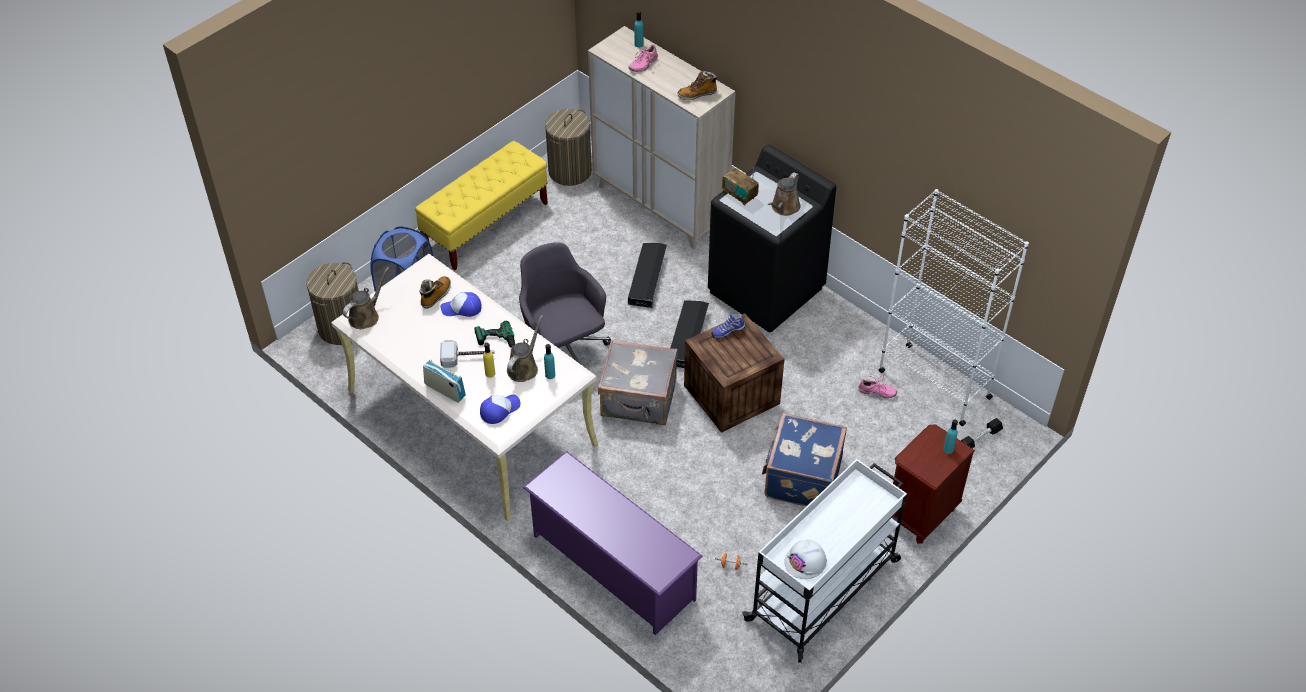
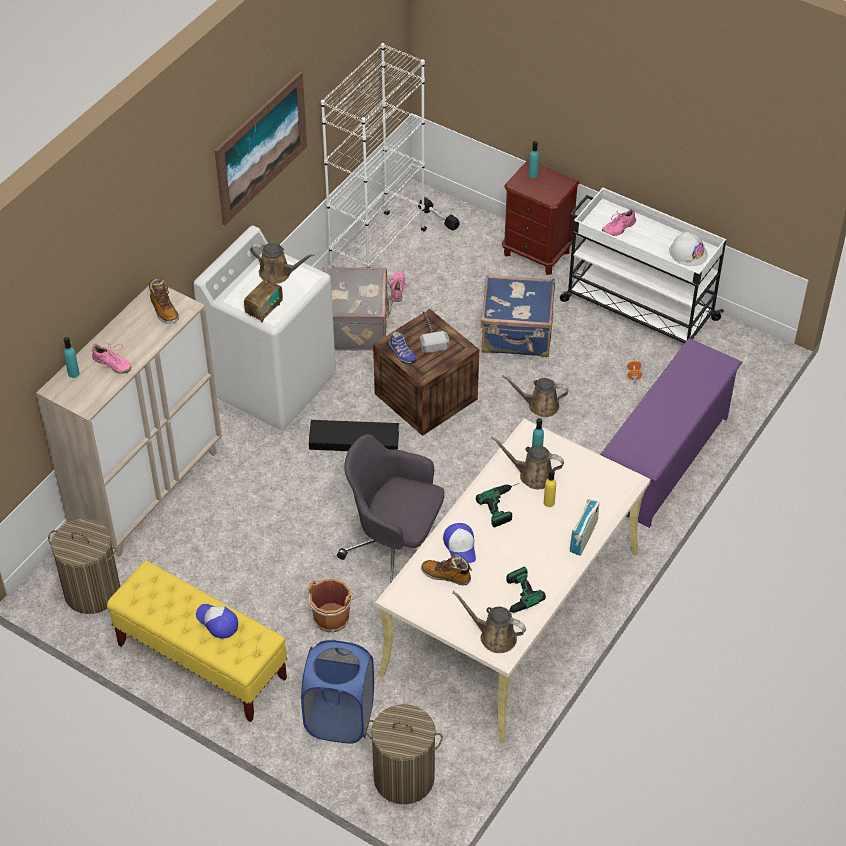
camera: 100 degrees left, 0 degrees up
hammer [440,340,495,368] -> hammer moved to [420,309,449,353]
cap [480,395,521,424] -> cap moved to [196,604,238,638]
grey office chair [519,242,611,364] -> grey office chair turned 60 degrees clockwise [337,434,444,582]
grey suitcase [598,340,678,425] -> grey suitcase moved to [322,267,393,350]
black storage box [628,243,667,308] -> none
black washing machine [708,145,836,332] -> white washing machine [193,226,336,431]
none -> picture [214,72,307,226]
none -> brown bucket [309,579,355,632]
none -> brown watering can [502,376,568,417]
none -> power drill [506,567,546,613]
none -> pink shoe [602,208,637,236]

